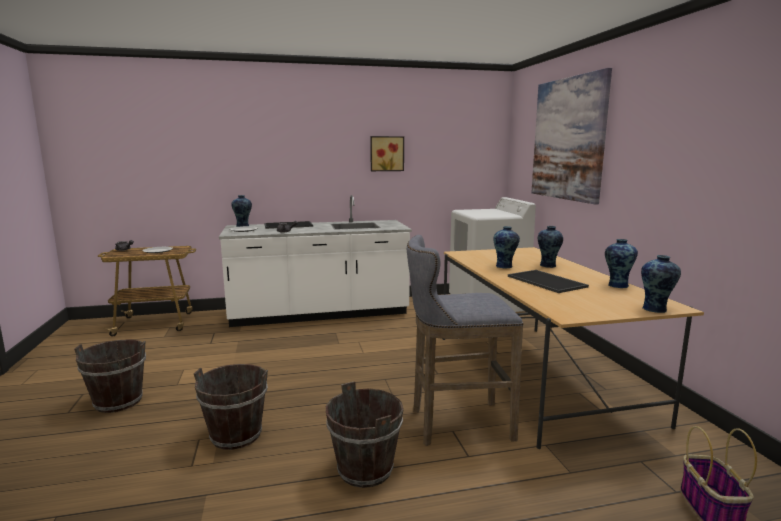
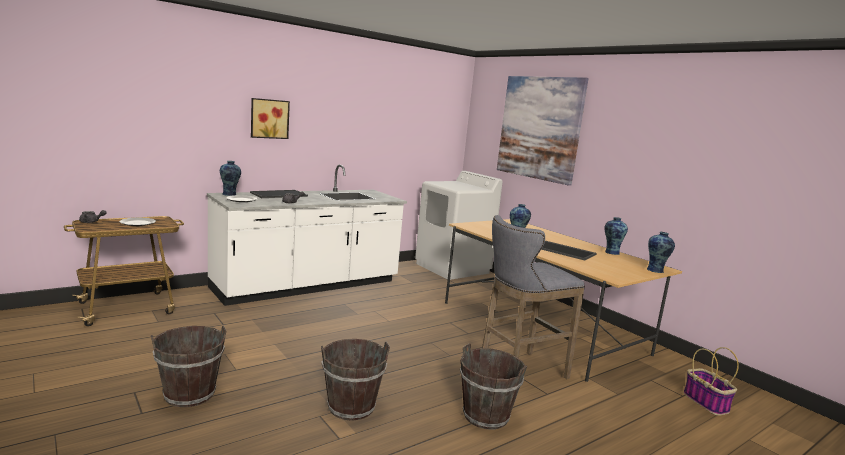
camera: 25 degrees left, 0 degrees up
picture [370,136,404,171] -> picture moved to [251,98,290,139]
vase [538,226,563,268] -> none

